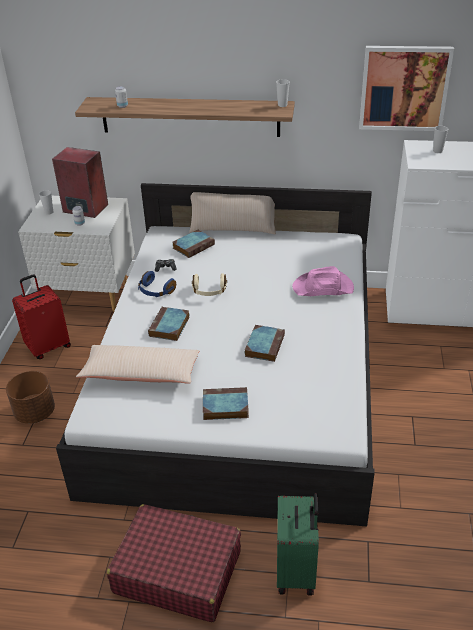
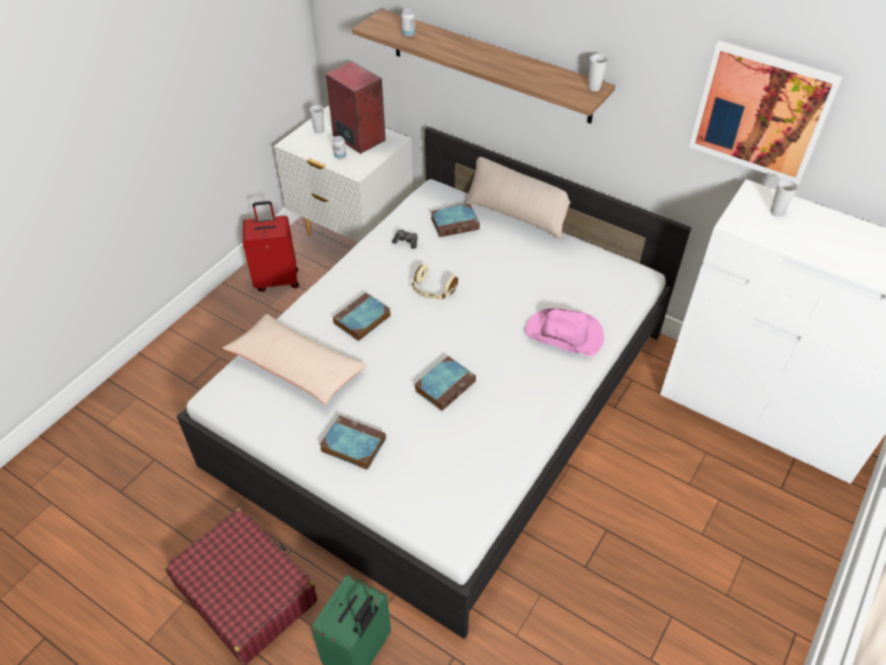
camera: 25 degrees right, 10 degrees up
brown planter [6,371,55,424] -> none
blue headphones [138,271,176,297] -> none

